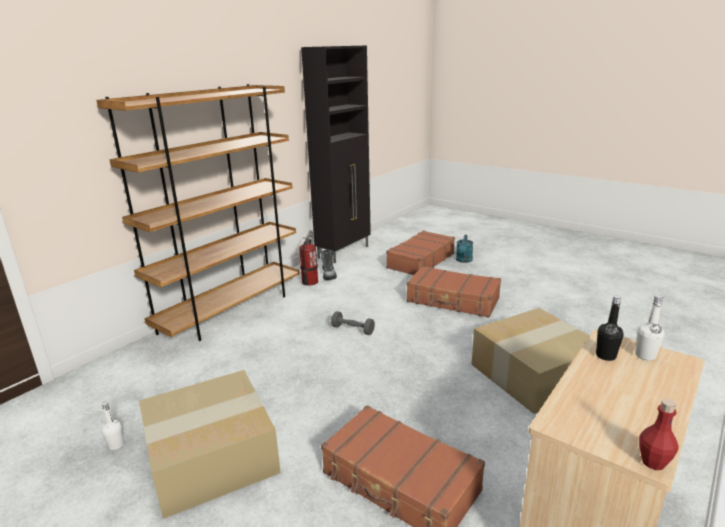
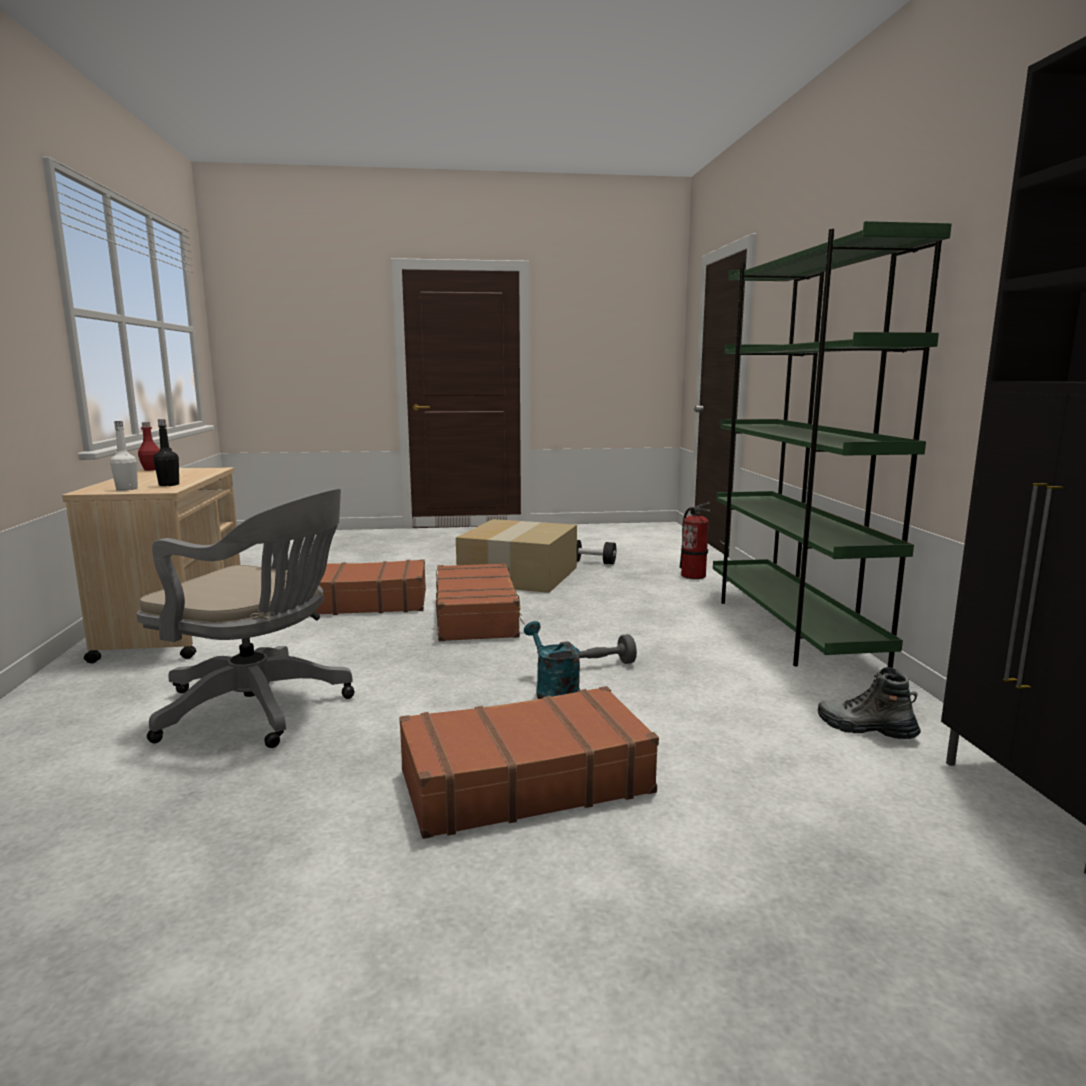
camera: 135 degrees right, 10 degrees down
brown bookcase [96,84,299,341] -> green bookcase [713,221,952,668]
white bottle [102,402,124,450] -> black dumbbell [577,540,616,564]
fire extinguisher [299,230,318,286] -> fire extinguisher moved to [680,502,710,579]
brown suitcase [386,230,455,275] -> brown suitcase moved to [436,563,525,641]
turquoise watering can [456,235,473,263] -> turquoise watering can moved to [524,621,580,699]
cardboard box [472,308,590,414] -> grey office chair [137,489,355,748]

